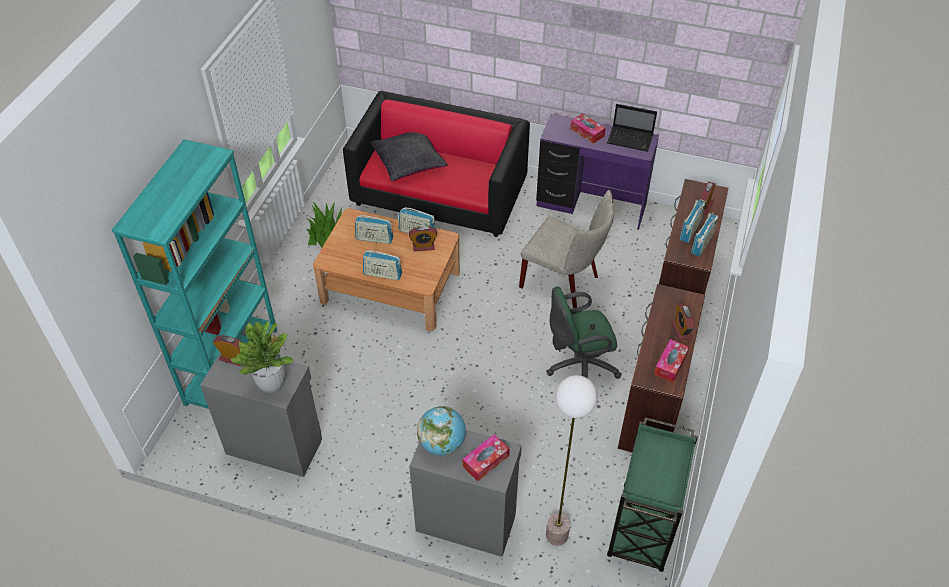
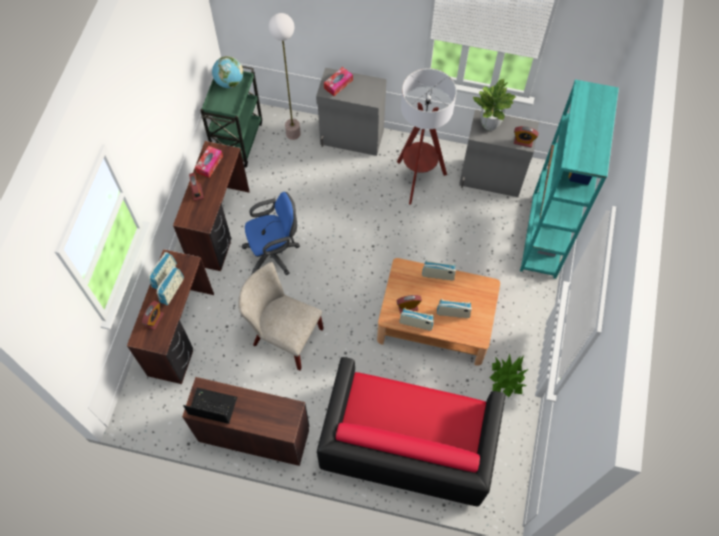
camera: 175 degrees right, 15 degrees up
black pillow [371,132,448,181] -> none
globe [417,406,466,455] -> globe moved to [212,56,243,88]
purple desk [536,114,659,230] -> brown desk [182,377,309,466]
green office chair [546,286,622,379] -> blue office chair [241,192,300,275]
tissue box [570,114,606,144] -> none
none -> floor lamp [397,68,457,205]

